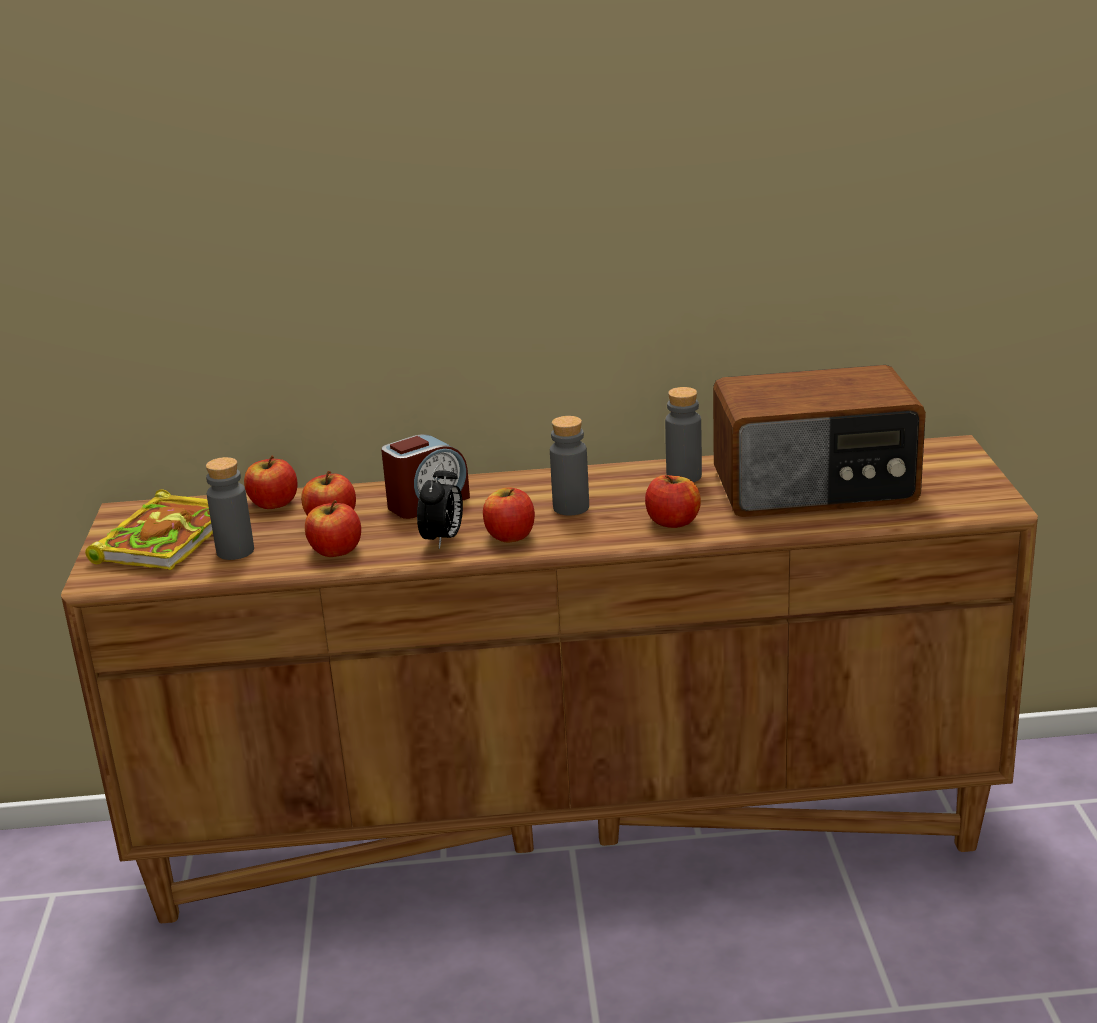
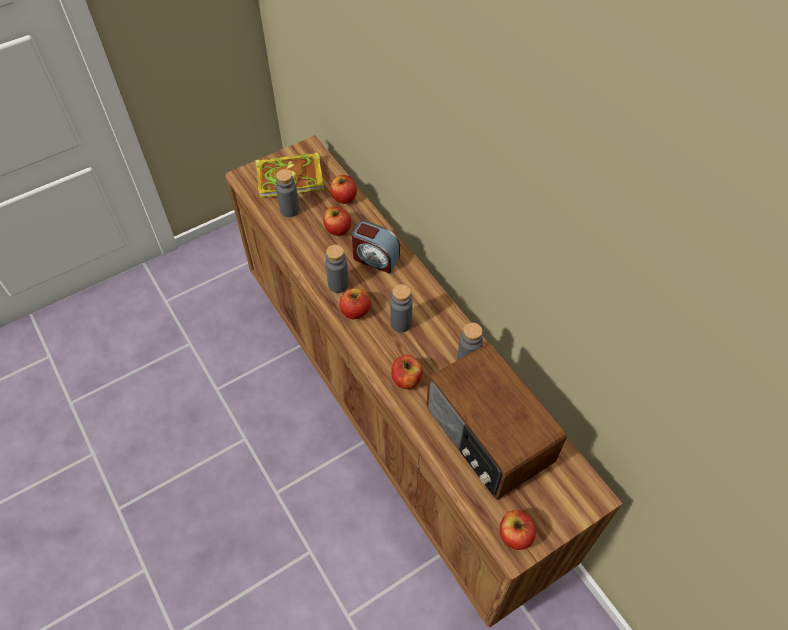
camera: 60 degrees right, 30 degrees up
apple [305,500,361,557] -> apple moved to [500,510,536,550]
alarm clock [417,463,463,549] -> grey bottle [325,245,349,293]

